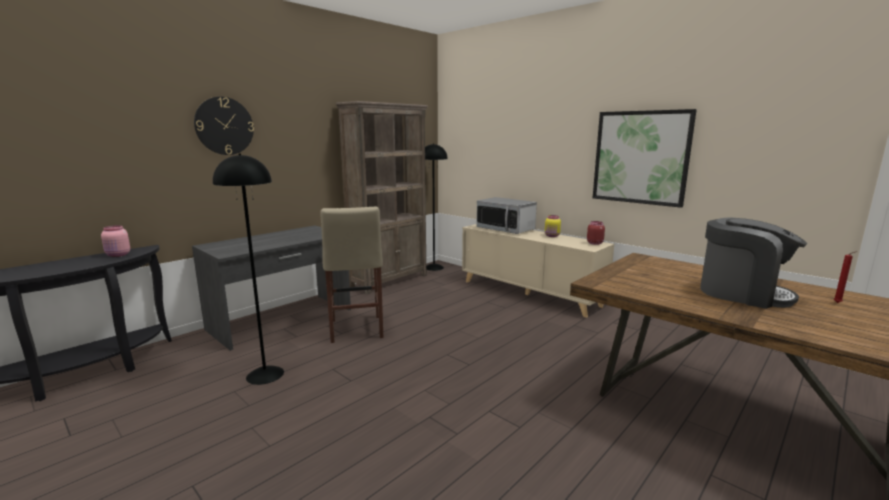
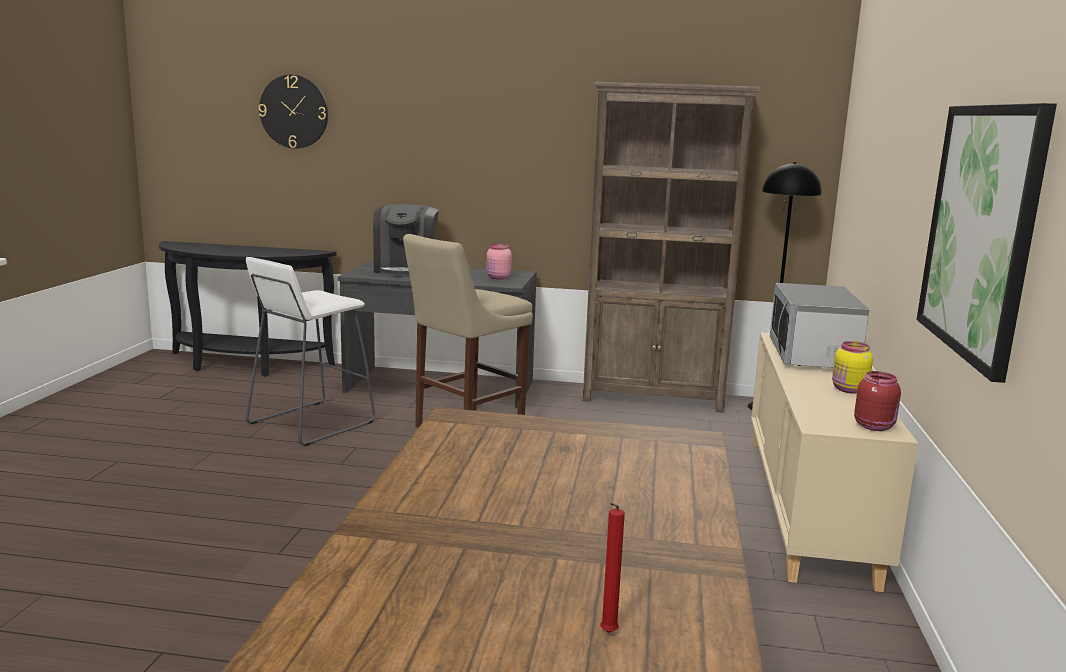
camera: 55 degrees right, 0 degrees up
pink jar [101,225,130,257] -> pink jar moved to [486,244,512,279]
wall clock [194,97,254,155] -> wall clock moved to [259,75,328,149]
black floor lamp [213,154,284,385] -> white stool [245,257,375,446]
coffee machine [700,218,807,309] -> coffee machine moved to [373,204,439,277]

